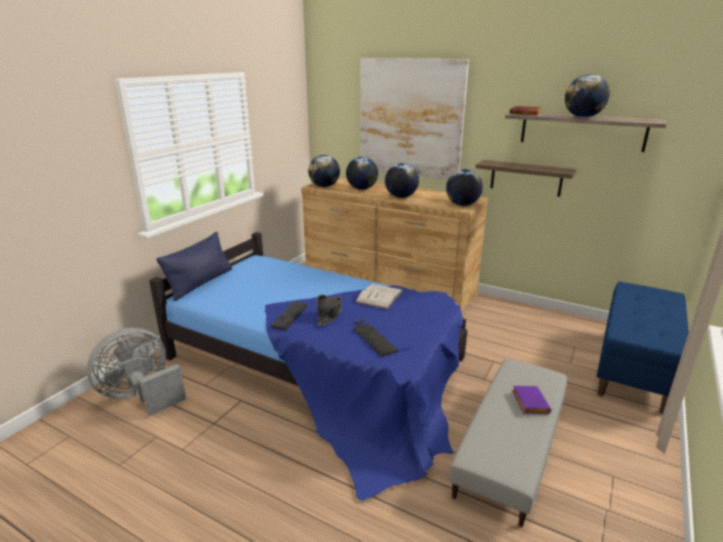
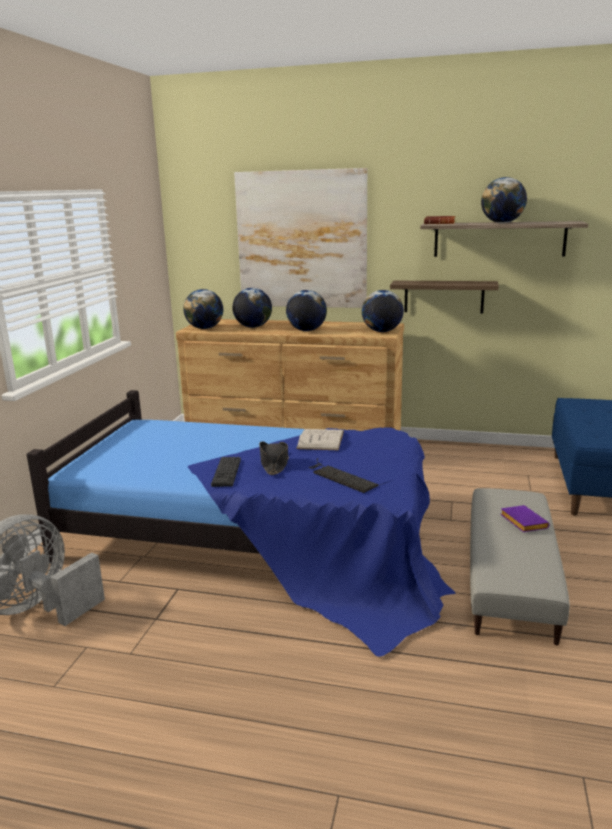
camera: 15 degrees left, 5 degrees down
blue pillow [156,231,232,301] -> none

